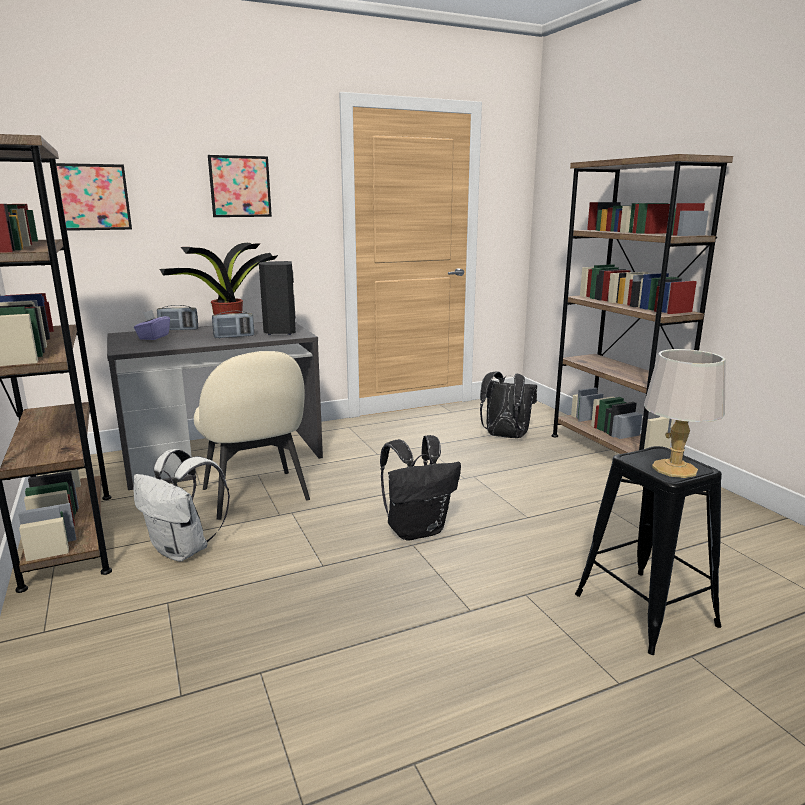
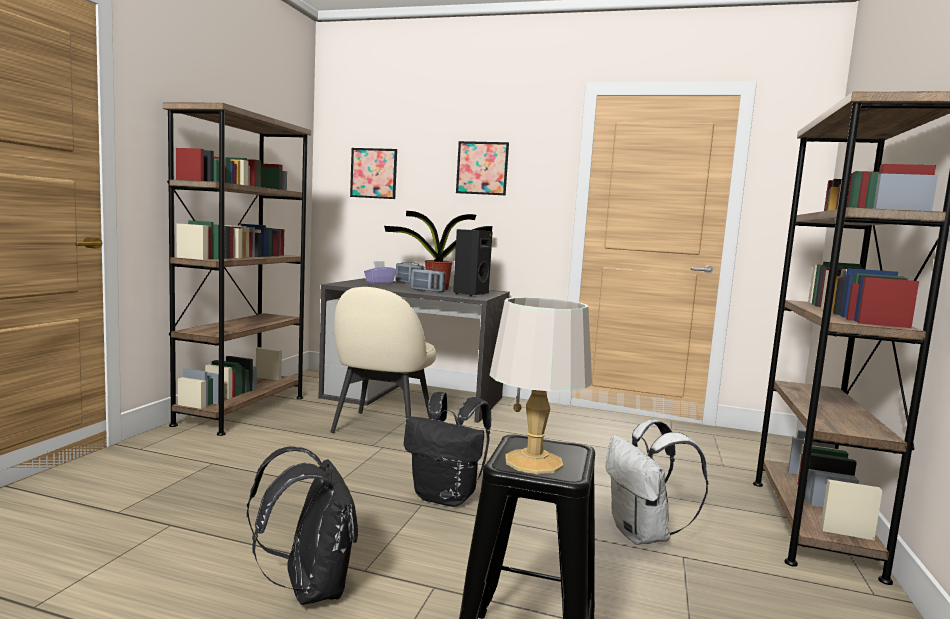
camera: 40 degrees right, 10 degrees down
white backpack [133,449,230,562] -> white backpack moved to [606,420,709,545]
black backpack [480,371,537,438] -> black backpack moved to [247,447,358,605]

